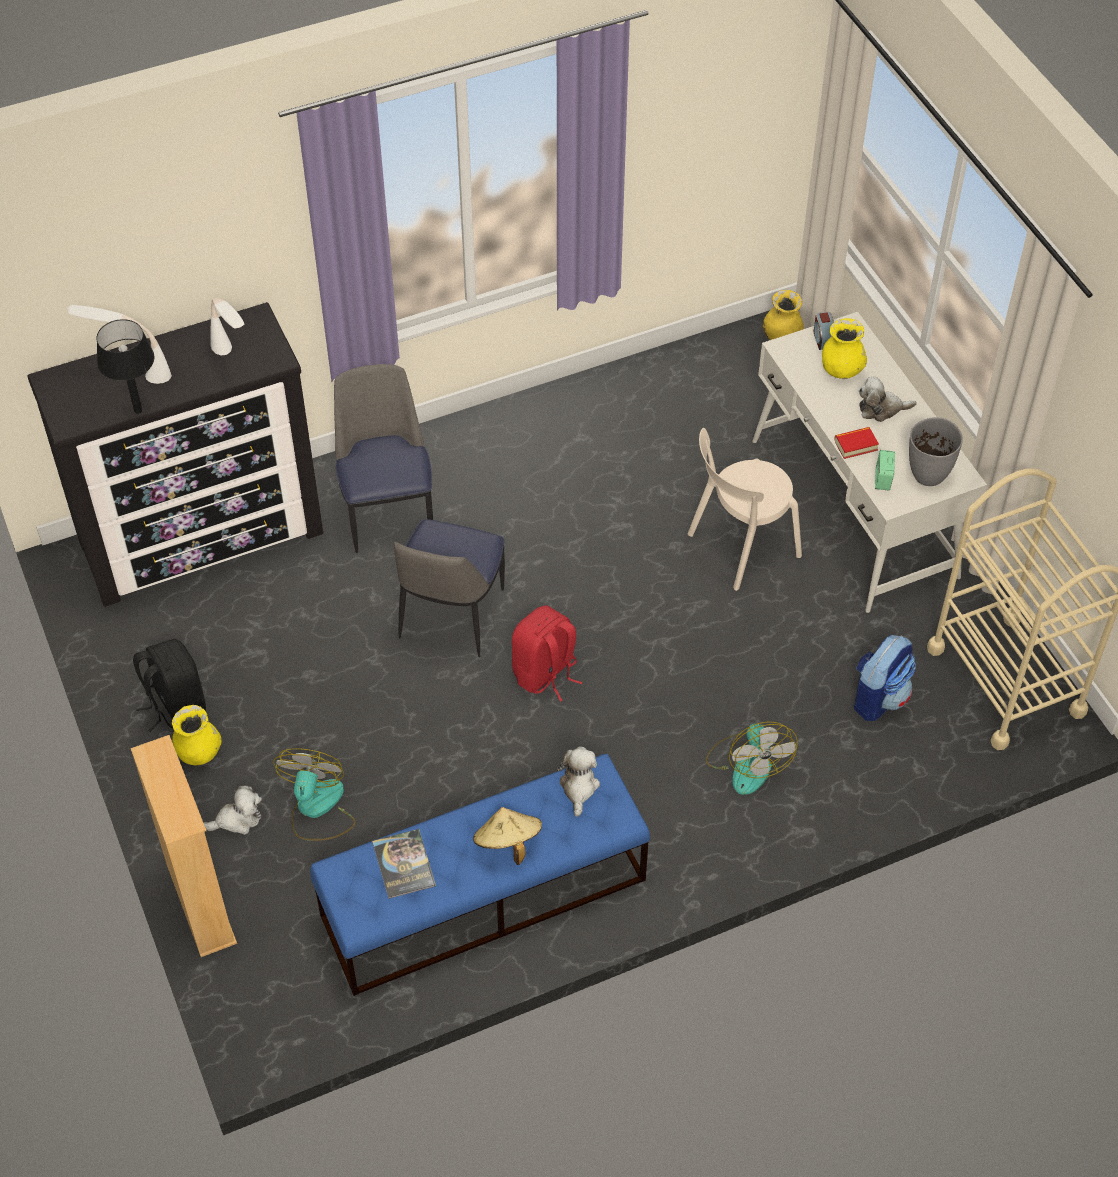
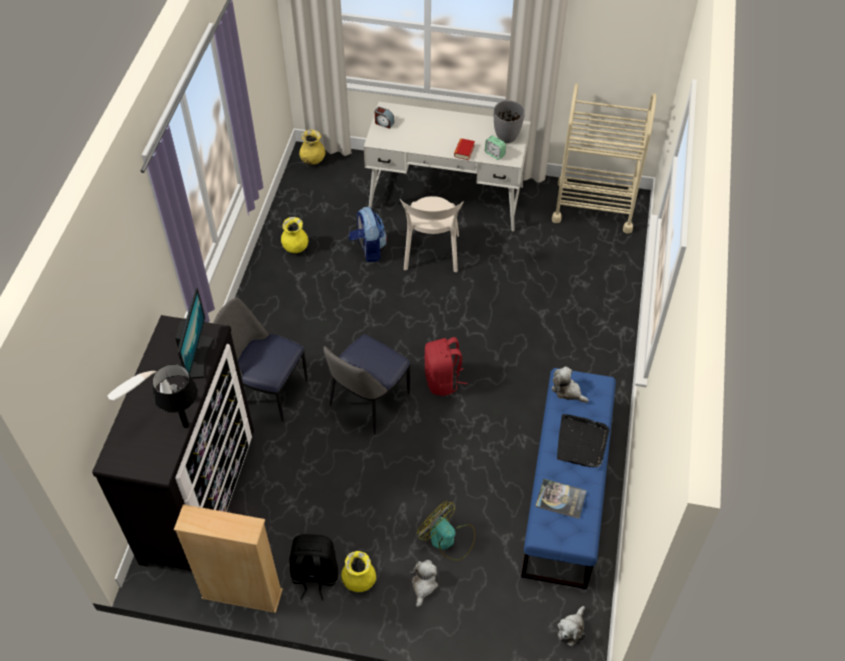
camera: 55 degrees left, 0 degrees up
beige bookcase [131,735,237,957] -> beige bookcase moved to [174,504,283,613]
white table lamp [211,298,244,355] -> monitor [175,288,214,381]
chair [393,519,505,657] -> chair turned 75 degrees clockwise [324,335,410,435]
beige hat [473,807,542,865] -> black tray [557,414,610,468]
fan [706,722,798,795] -> none
yellow vase [822,318,867,379] -> yellow vase moved to [281,217,308,253]
backpack [854,635,916,721] -> backpack moved to [349,207,387,262]
plush toy [859,377,916,422] -> plush toy moved to [557,606,585,647]

